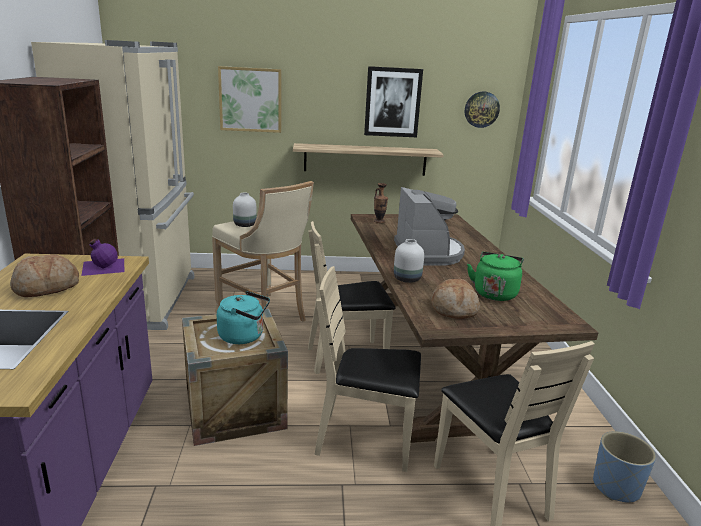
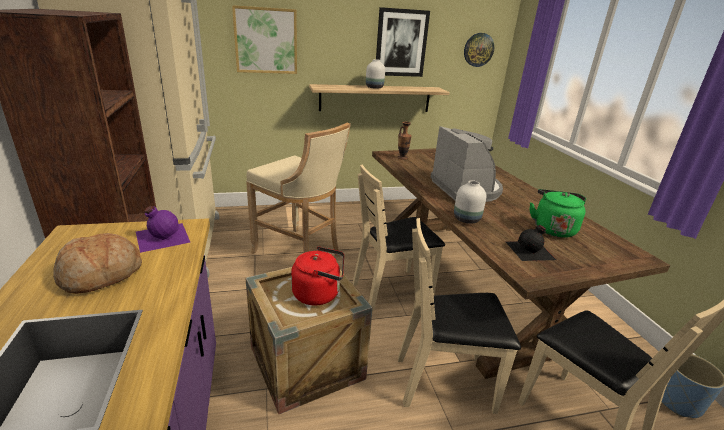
camera: 10 degrees left, 5 degrees up
turquoise kettle [217,291,270,344] -> red kettle [291,247,344,306]
white vase [233,193,257,227] -> white vase moved to [366,59,385,89]
bread [431,279,480,319] -> black bottle [506,225,556,261]

